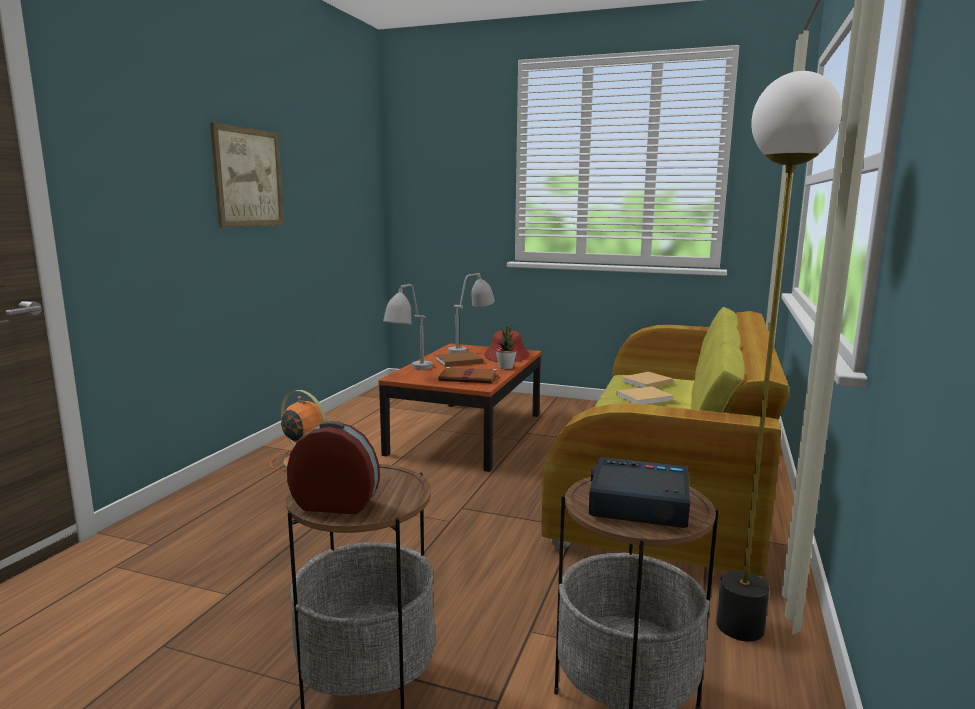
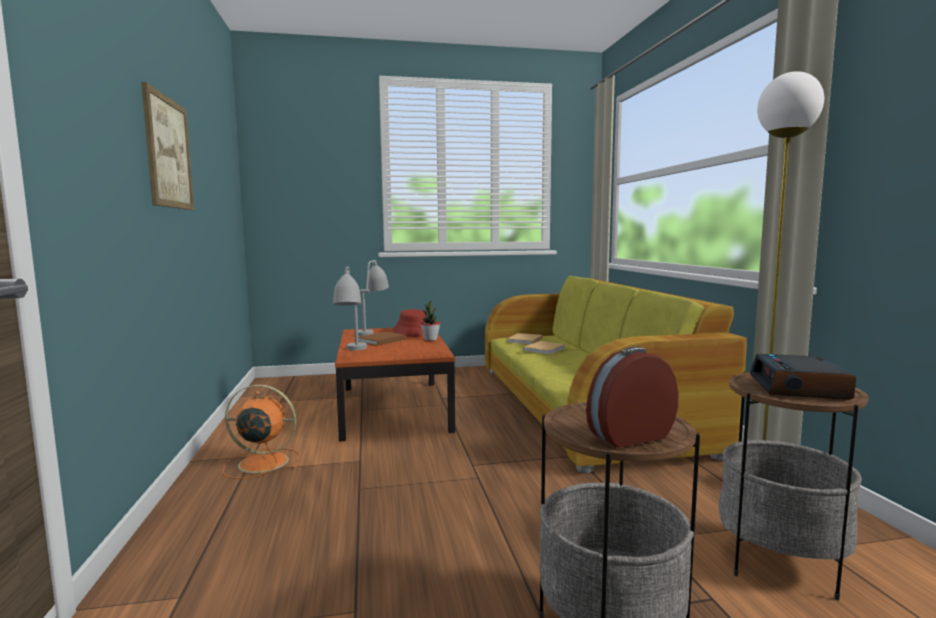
camera: 30 degrees left, 5 degrees down
brown book [438,367,500,383] -> none
alarm clock [589,457,690,528] -> alarm clock turned 60 degrees counterclockwise [750,354,856,400]

